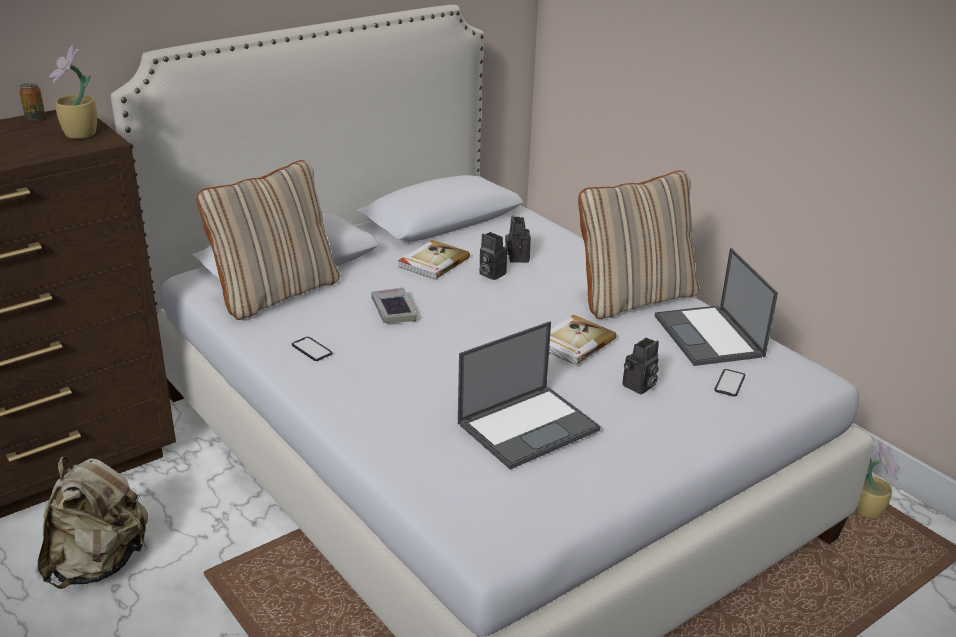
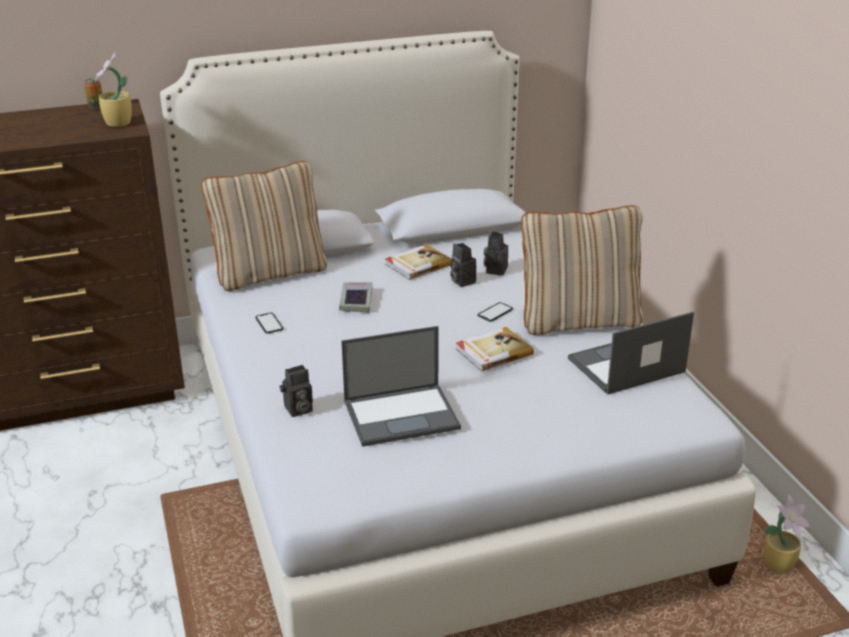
camera: 20 degrees right, 0 degrees up
beige backpack [38,456,148,589] -> none
camera [623,337,659,394] -> camera moved to [279,365,313,417]
laptop [655,248,778,366] -> laptop turned 60 degrees clockwise [568,312,694,395]
phone [714,369,745,397] -> phone moved to [478,302,513,322]

